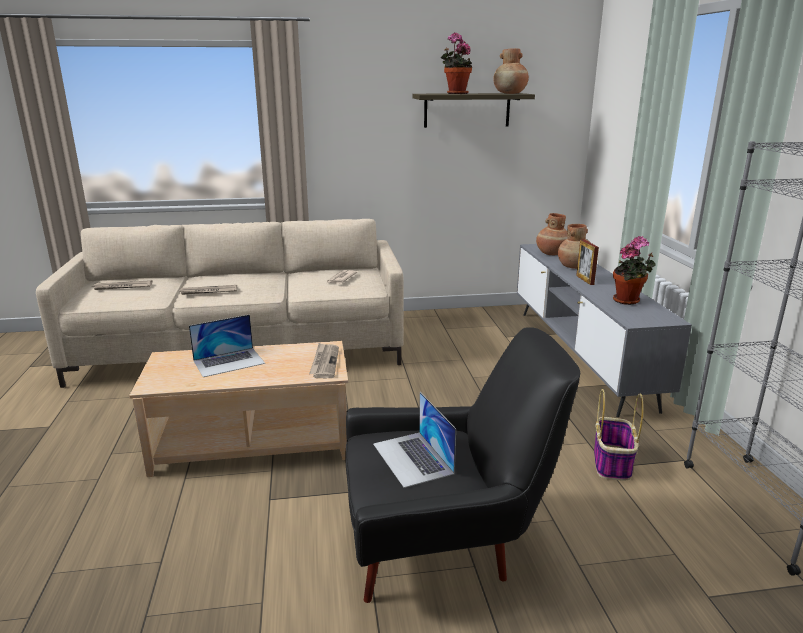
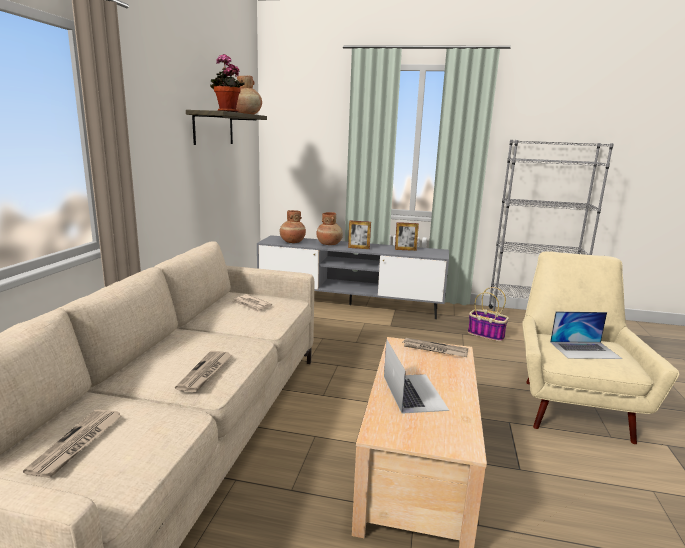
camera: 70 degrees left, 5 degrees down
black armchair [345,327,580,603] -> beige armchair [522,251,680,444]
potted plant [613,236,656,305] -> picture frame [395,222,419,251]

